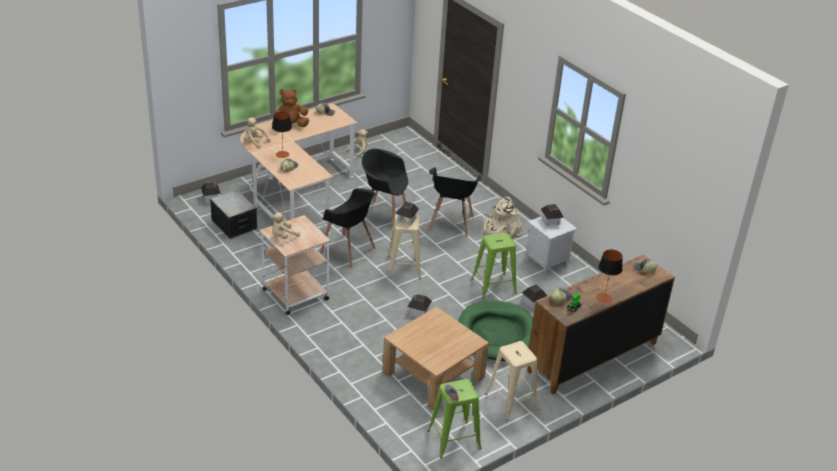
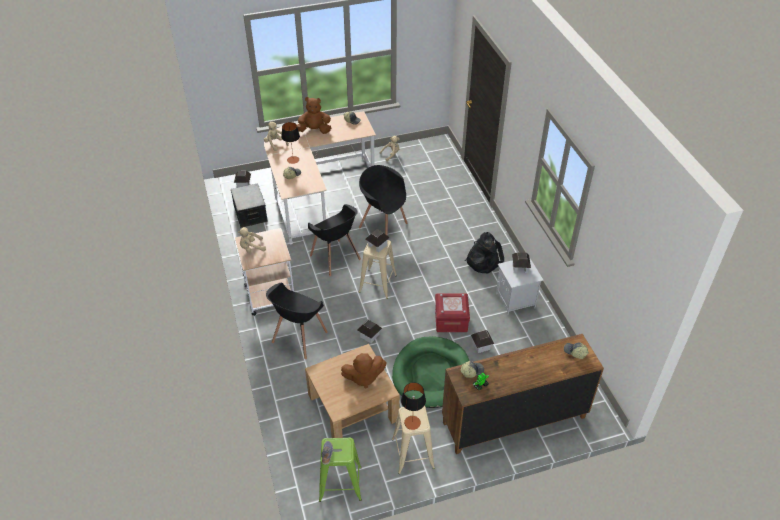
camera: 20 degrees right, 10 degrees up
black chair [428,168,482,237] -> black chair moved to [266,283,328,359]
green stool [471,233,517,299] -> red storage box [435,293,470,332]
beige backpack [483,197,523,242] -> black backpack [465,232,504,273]
table lamp [597,250,623,303] -> table lamp moved to [401,382,426,430]
none -> brown plush toy [341,353,387,388]

